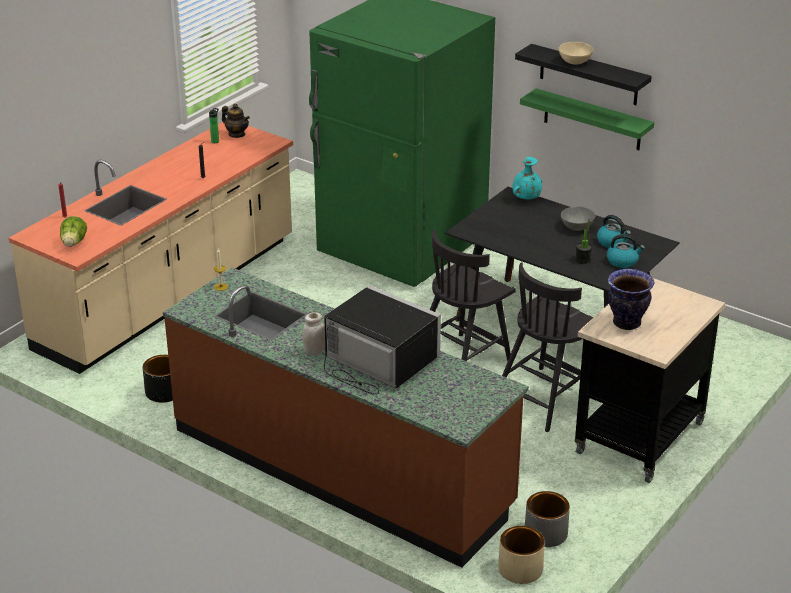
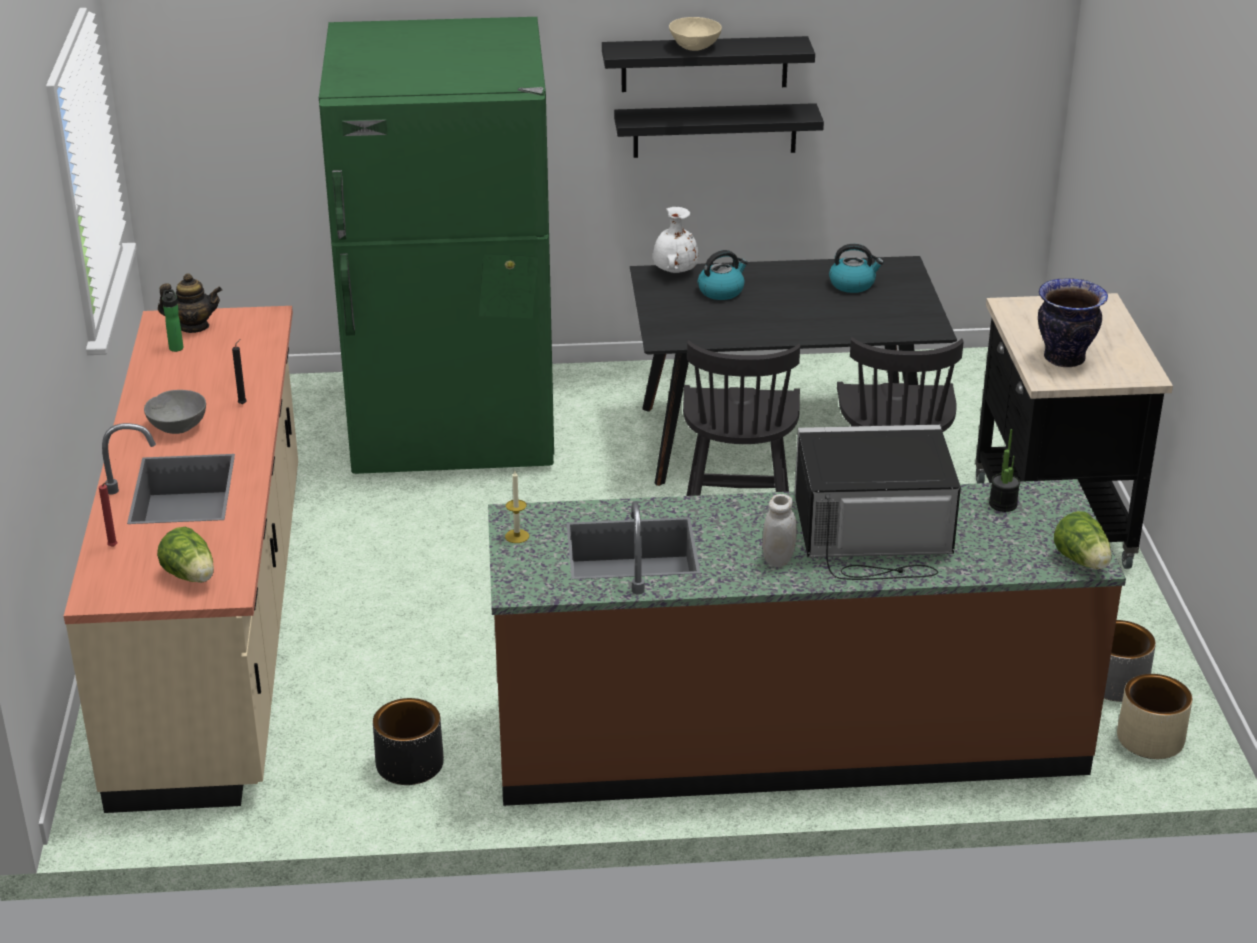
camera: 40 degrees left, 0 degrees up
turquoise vase [513,157,542,199] -> white vase [653,207,698,273]
green shelf [520,88,654,150] -> black shelf [614,103,824,158]
grey bowl [561,206,595,231] -> grey bowl moved to [144,390,206,434]
potted plant [575,219,592,264] -> potted plant moved to [989,429,1020,512]
kettle [607,234,645,268] -> kettle moved to [698,250,748,300]
none -> lettuce [1054,511,1112,569]

